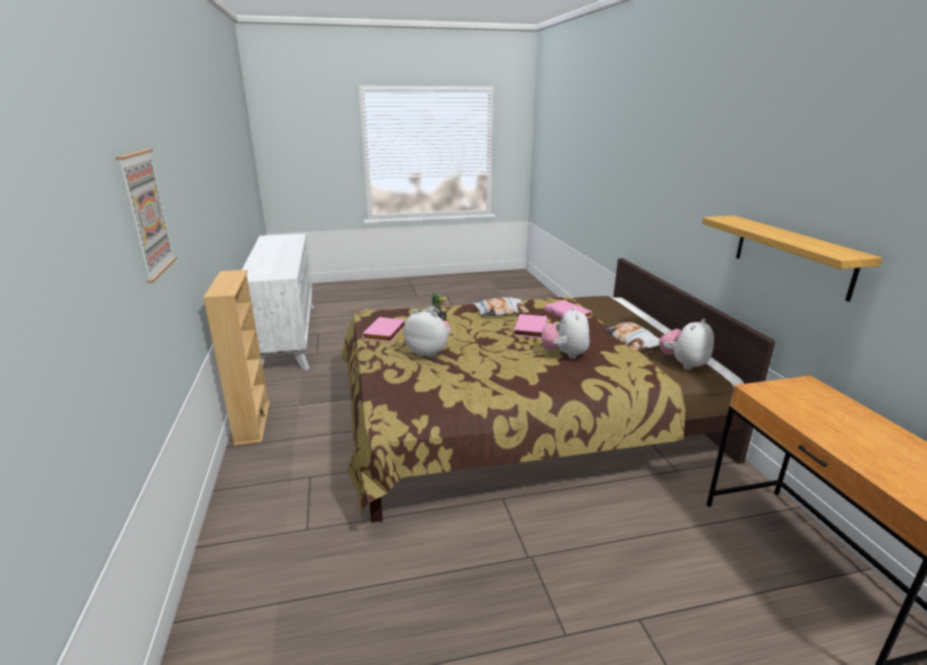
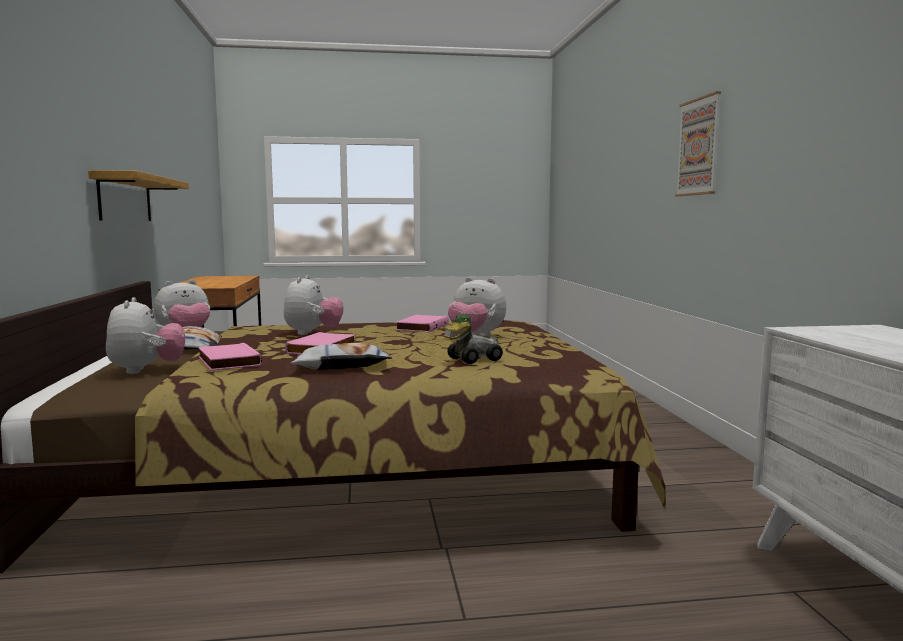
camera: 175 degrees left, 15 degrees down
beige bookcase [203,270,270,446] -> none
pink book [362,317,405,342] -> pink book moved to [395,315,449,333]
none -> plush toy [106,297,185,374]

